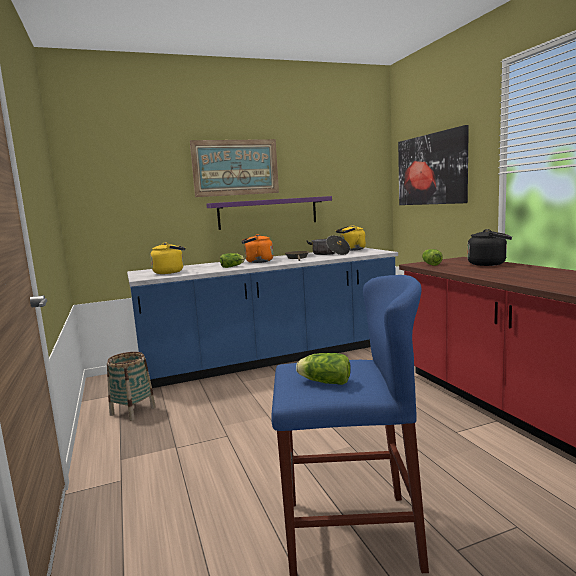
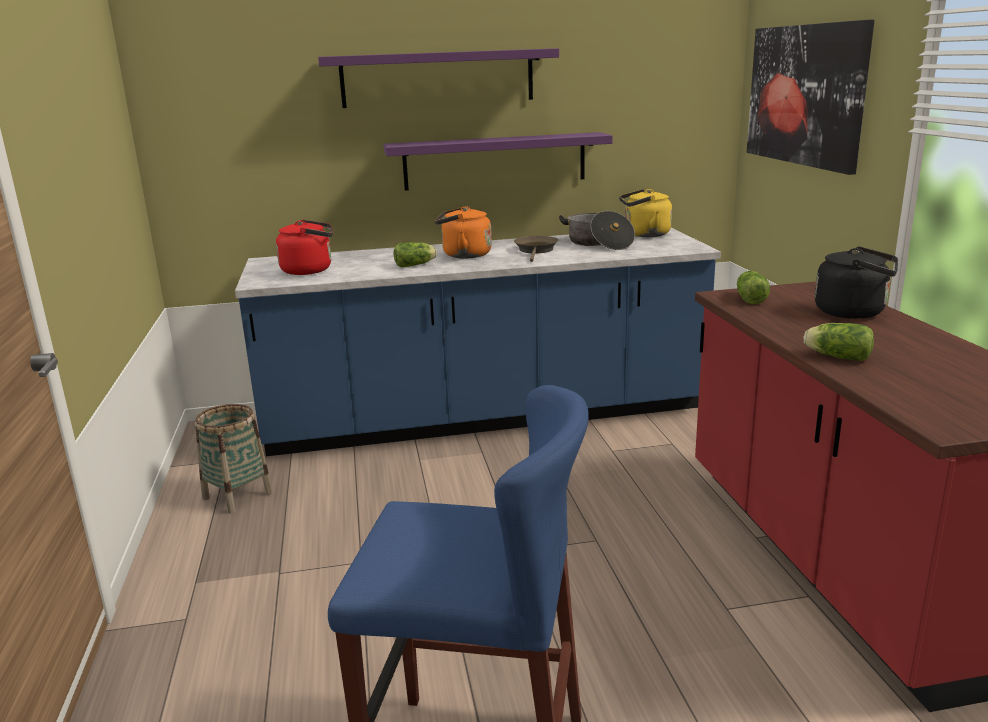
camera: 10 degrees right, 10 degrees up
yellow kettle [150,243,185,274] -> red kettle [276,220,333,275]
picture [190,139,279,197] -> purple shelf [318,48,559,108]
lettuce [296,353,351,385] -> lettuce moved to [804,323,874,361]

